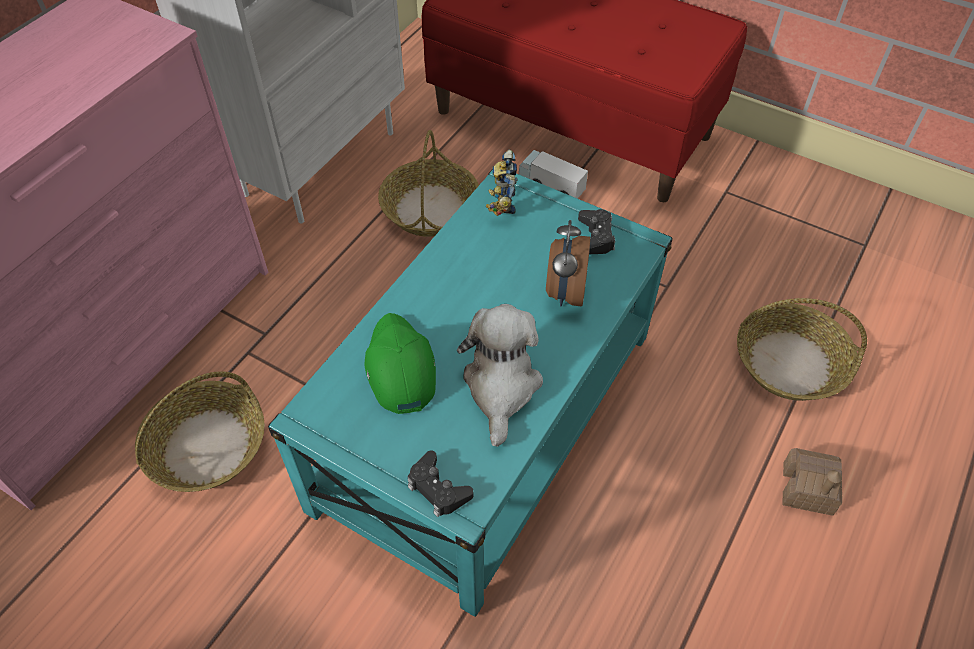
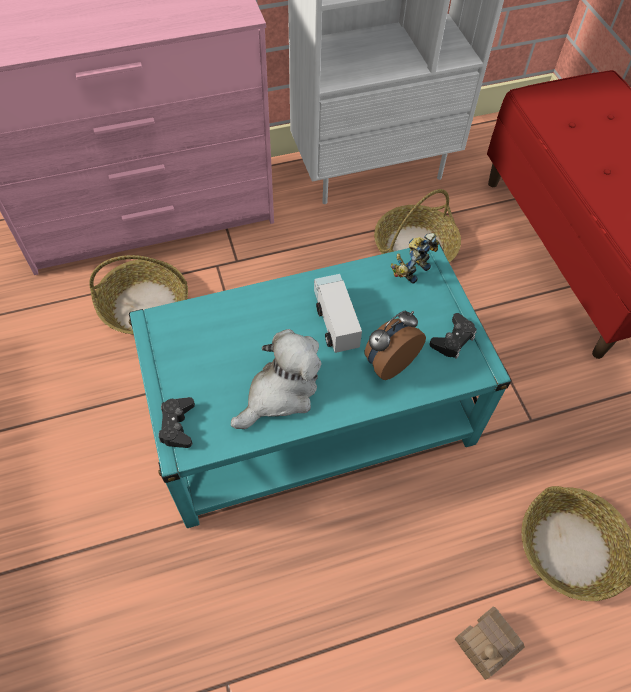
camera: 40 degrees right, 5 degrees up
green cap [365,313,436,414] -> none
toy truck [519,150,588,199] -> toy truck moved to [314,274,362,353]

